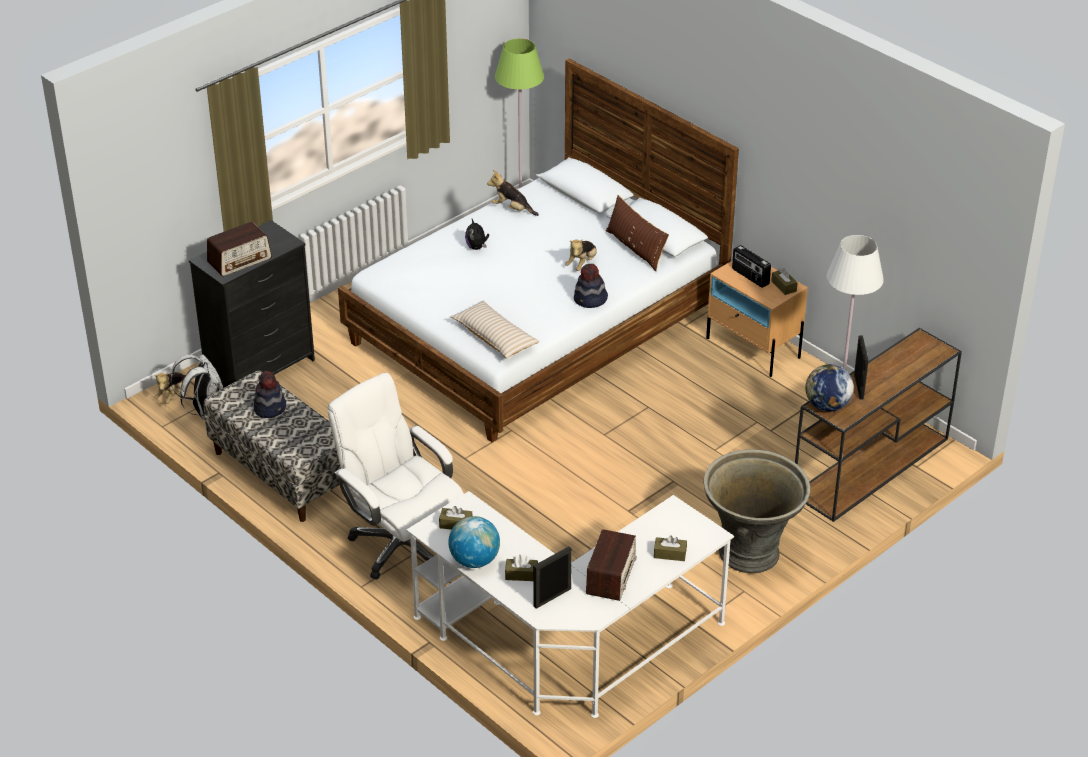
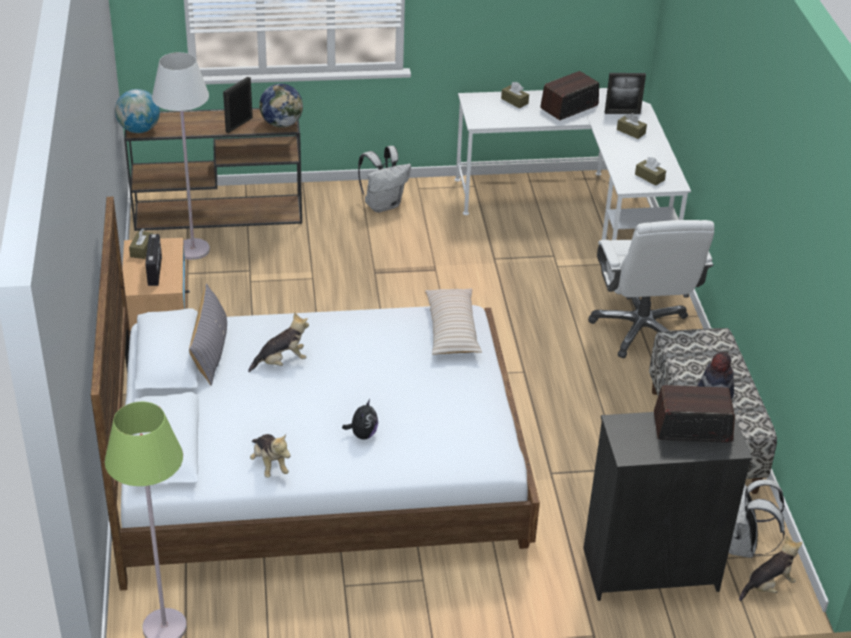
camera: 145 degrees left, 0 degrees up
globe [448,516,500,568] -> globe moved to [115,89,160,133]
hat [574,264,608,308] -> none
brown pillow [606,195,669,271] -> grey pillow [189,283,227,386]
grey planter [703,449,810,573] -> white backpack [358,146,411,213]

